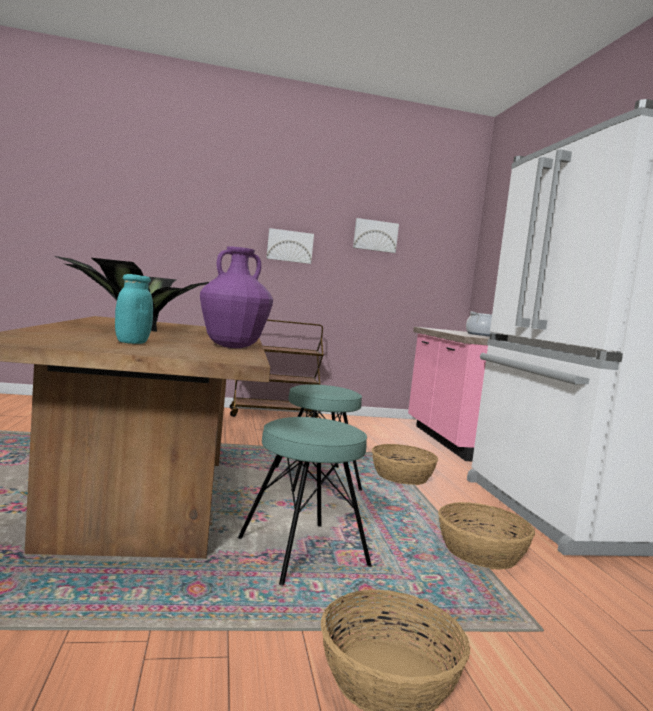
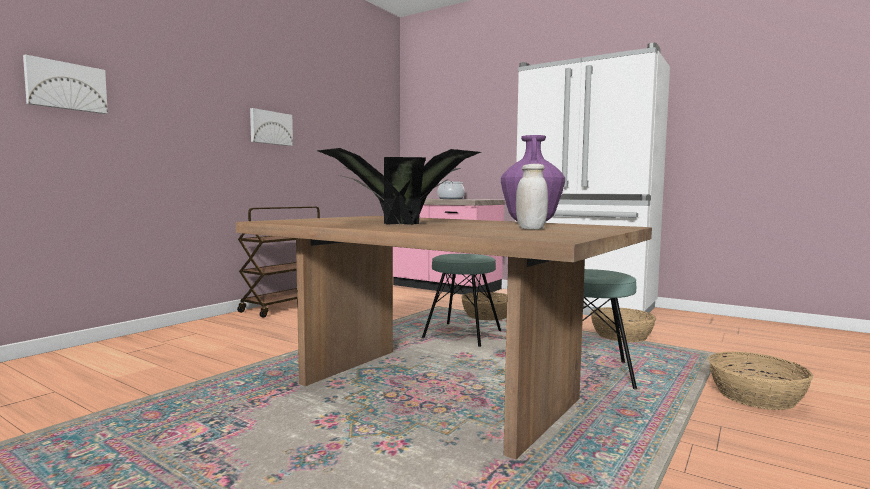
camera: 45 degrees left, 0 degrees up
turquoise jar [115,274,153,344] -> white jar [516,164,548,229]
picture [353,218,399,253] -> picture moved to [23,54,108,114]

